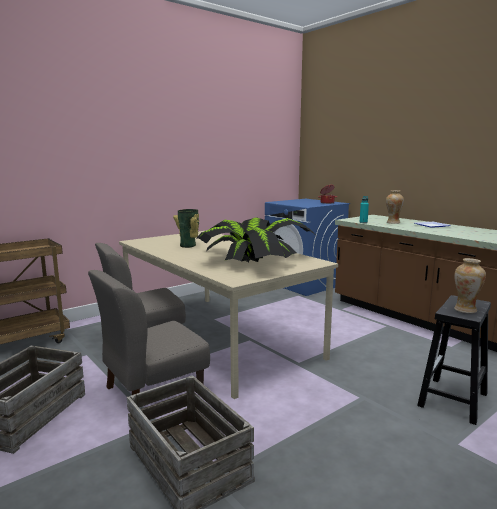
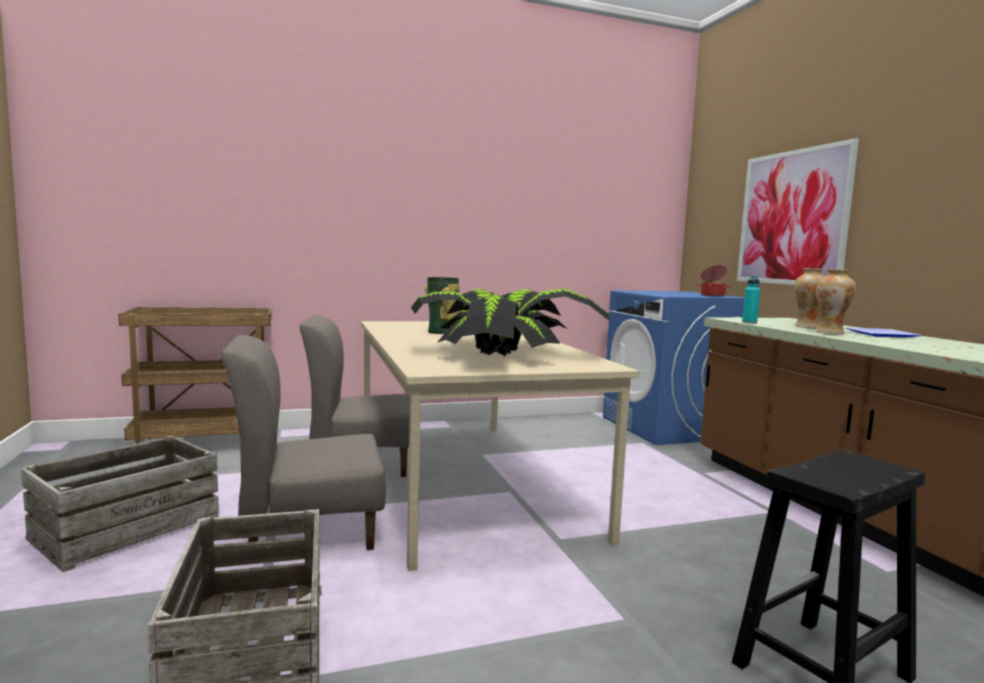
camera: 20 degrees right, 5 degrees down
vase [454,258,486,313] -> vase moved to [816,269,856,335]
none -> picture [737,138,859,285]

